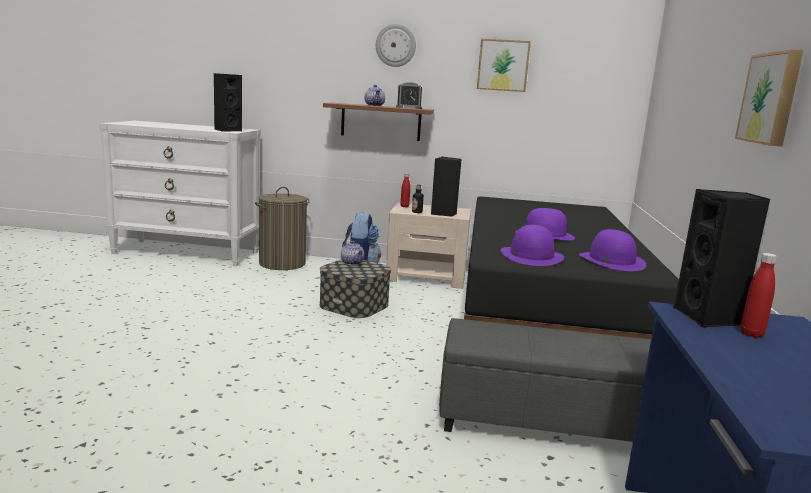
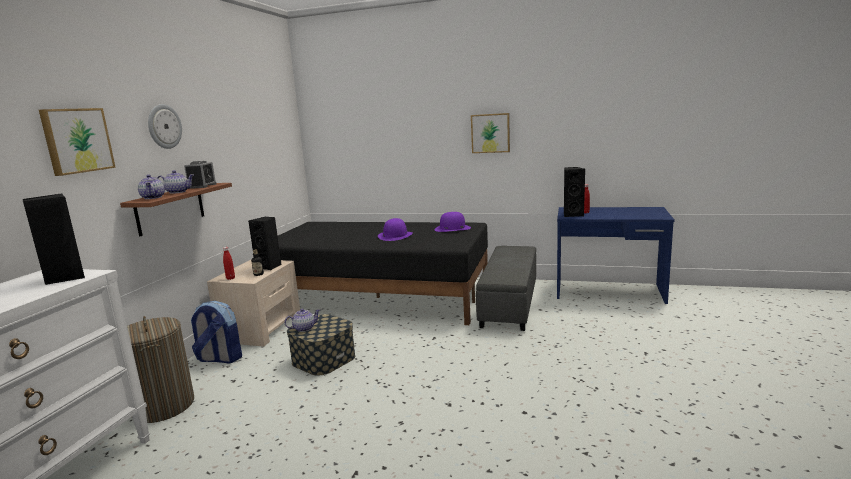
camera: 80 degrees left, 0 degrees up
picture [477,39,531,92] -> picture moved to [39,108,116,176]
purple hat [501,225,564,266] -> none
none -> teapot [138,175,165,199]

